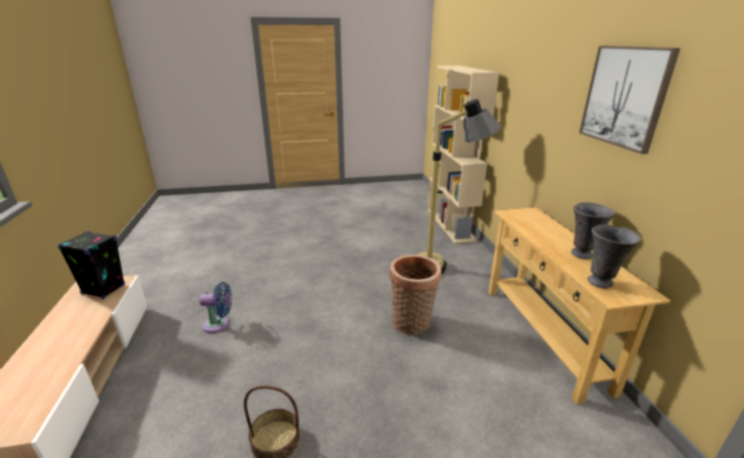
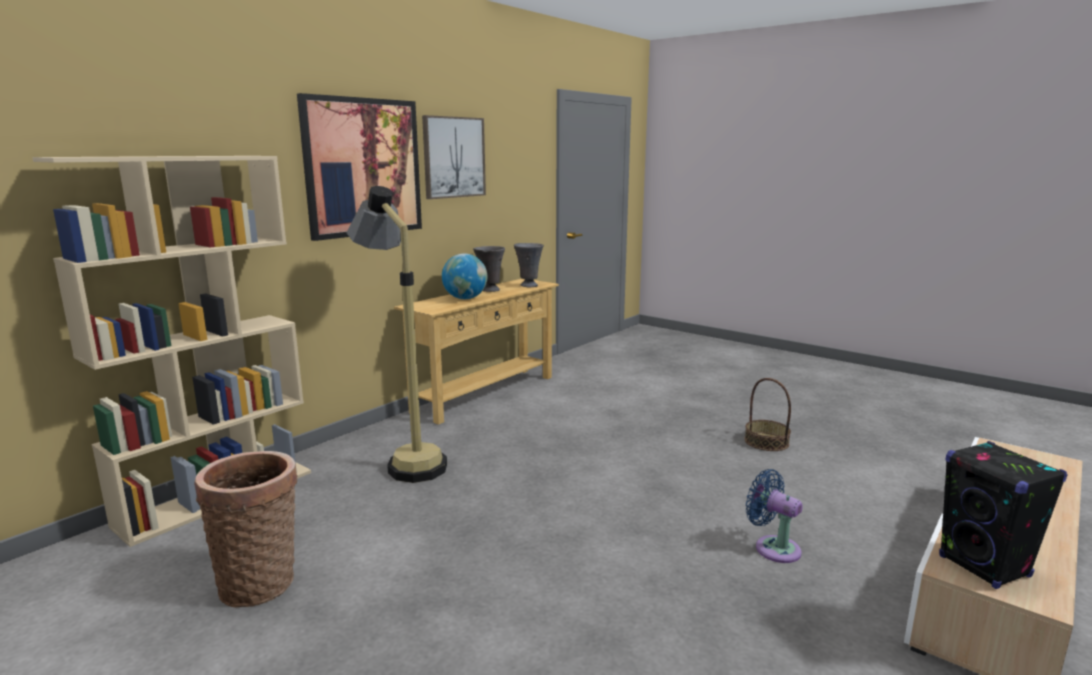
camera: 130 degrees left, 10 degrees down
basket [389,255,441,335] -> basket moved to [194,451,298,607]
none -> picture [297,93,422,241]
none -> globe [442,253,487,299]

